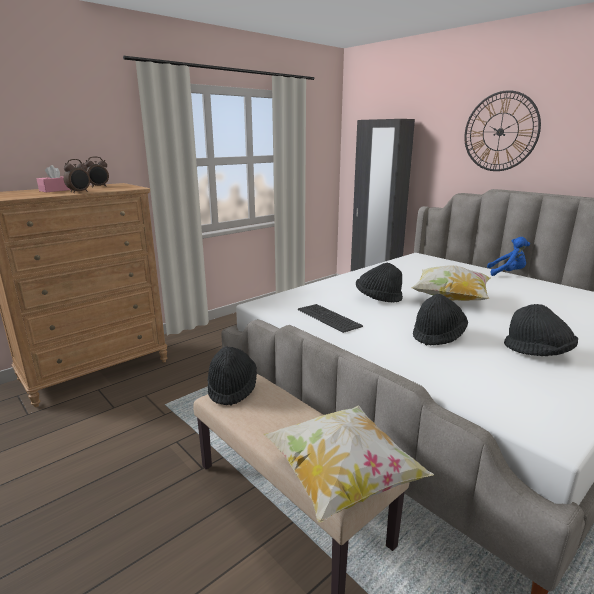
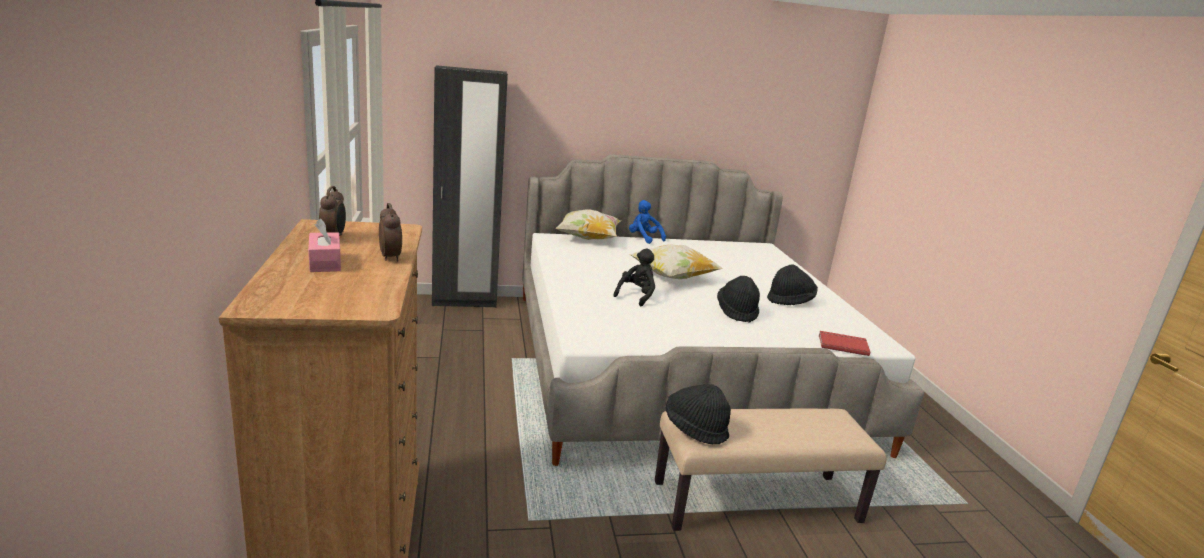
camera: 60 degrees left, 0 degrees up
pillow [263,405,434,523] -> pillow moved to [555,210,621,240]
keyboard [298,304,363,333] -> none
black hat [356,263,403,302] -> black plush toy [613,248,655,306]
wall clock [464,90,541,171] -> none
blue plush toy [487,237,530,276] -> blue plush toy turned 90 degrees counterclockwise [629,200,666,244]
none -> red book [819,331,870,356]

